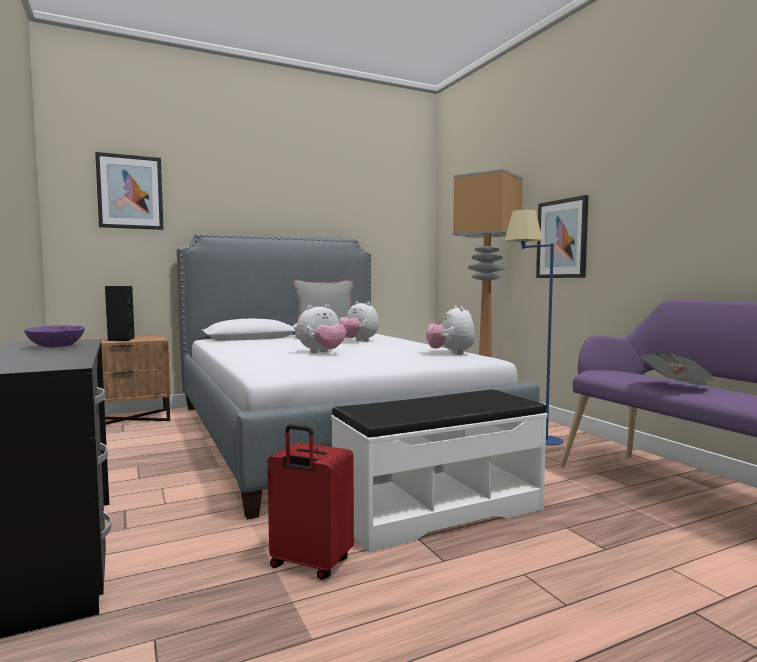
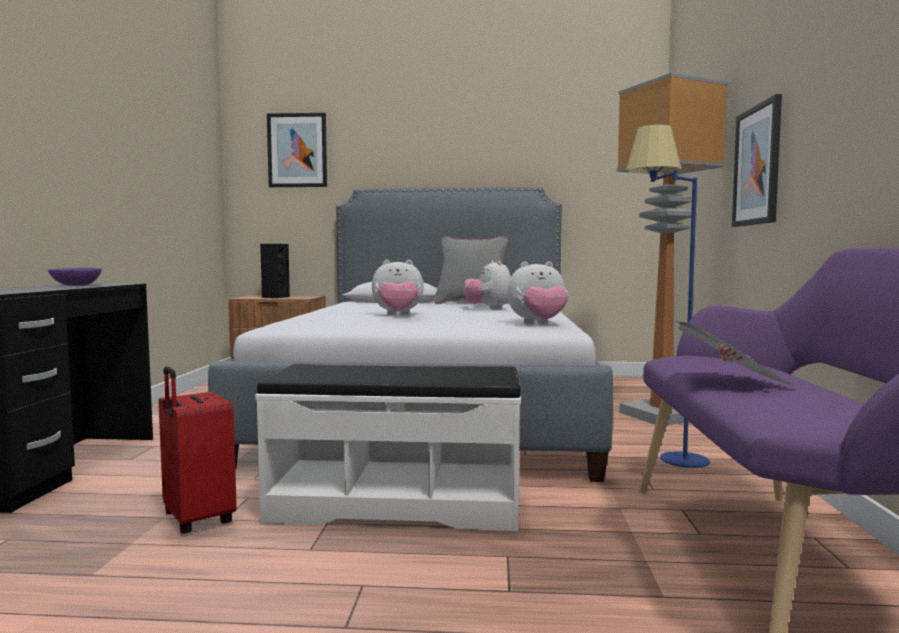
camera: 30 degrees right, 0 degrees up
plush toy [426,305,475,355] -> plush toy turned 120 degrees counterclockwise [507,261,568,324]

